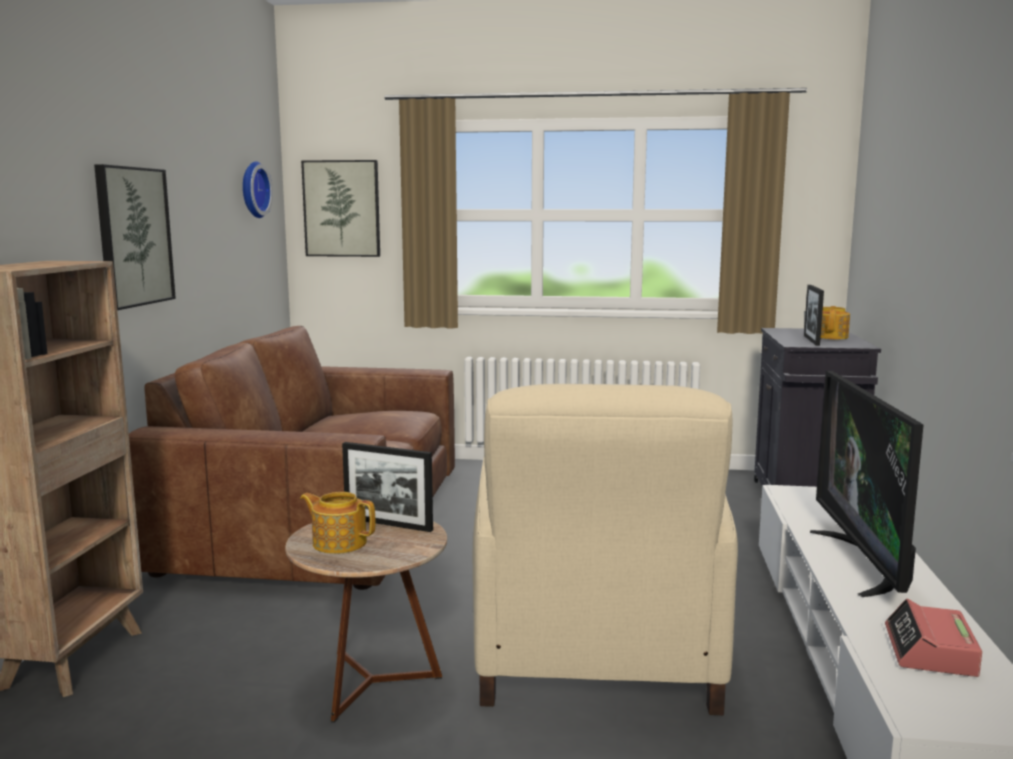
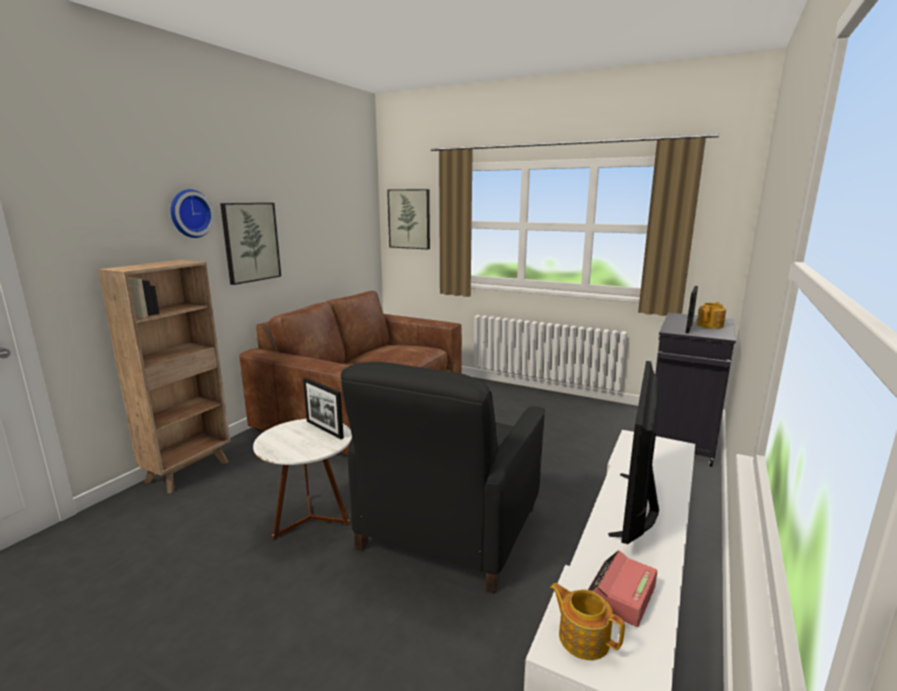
camera: 20 degrees right, 5 degrees up
wall clock [243,161,273,218] -> wall clock moved to [170,189,215,238]
brown side table [285,521,447,723] -> white side table [253,419,352,540]
teapot [300,492,375,554] -> teapot moved to [550,583,625,660]
beige armchair [473,384,738,715] -> black armchair [341,362,545,594]

